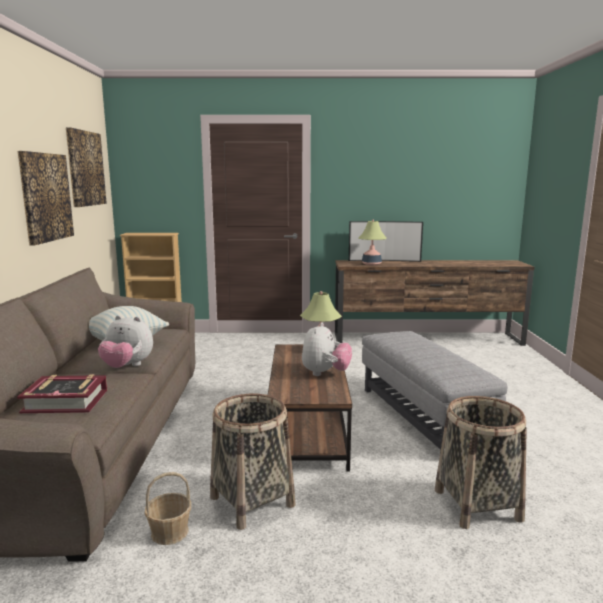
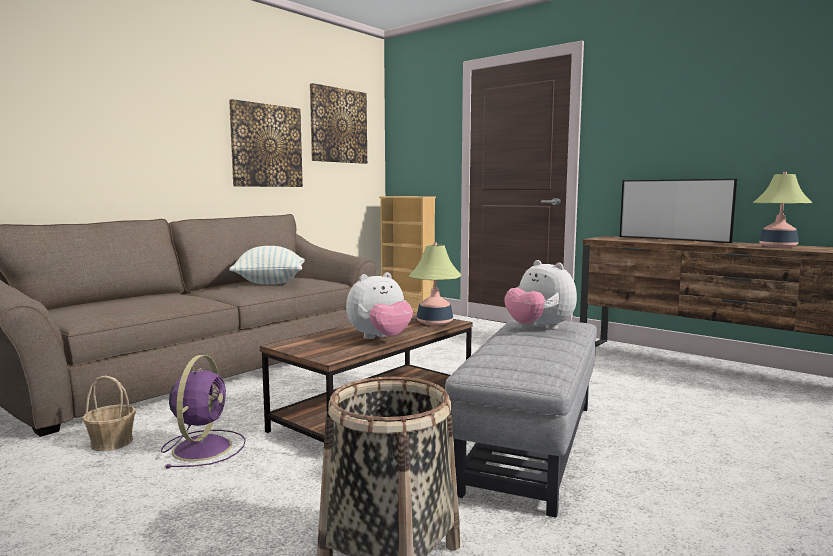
camera: 40 degrees right, 5 degrees down
book [17,374,107,413] -> none
plush toy [98,315,153,368] -> plush toy moved to [505,260,577,330]
basket [210,394,295,530] -> purple fan [161,355,246,468]
table lamp [358,220,387,265] -> table lamp moved to [753,172,812,248]

